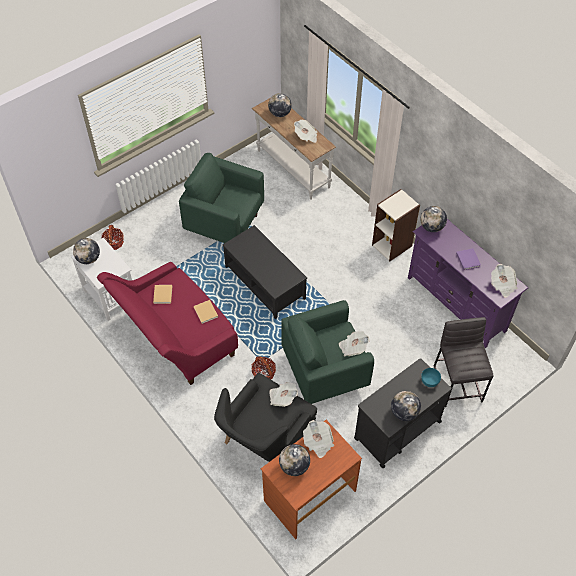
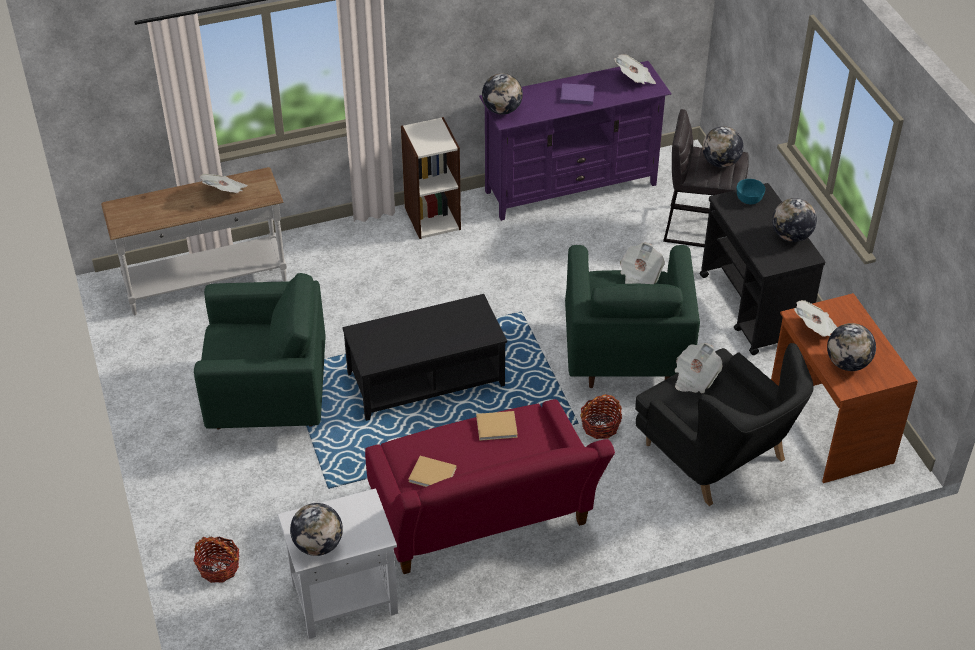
camera: 70 degrees left, 10 degrees down
green armchair [179,153,264,243] -> green armchair turned 135 degrees counterclockwise [194,273,326,430]
globe [268,93,292,117] -> globe moved to [702,126,743,168]

